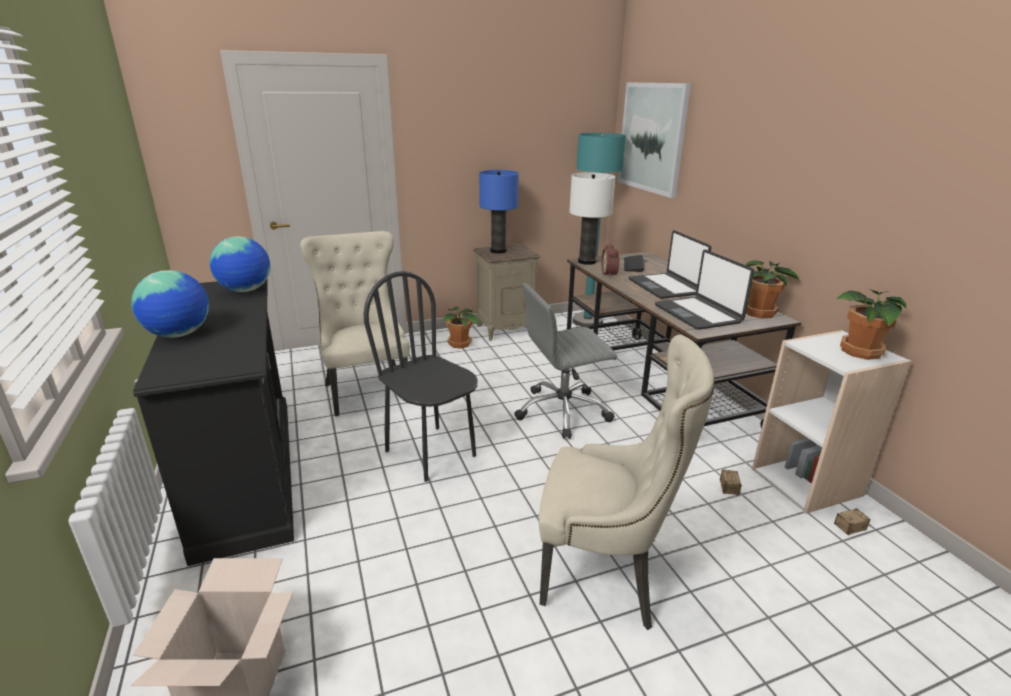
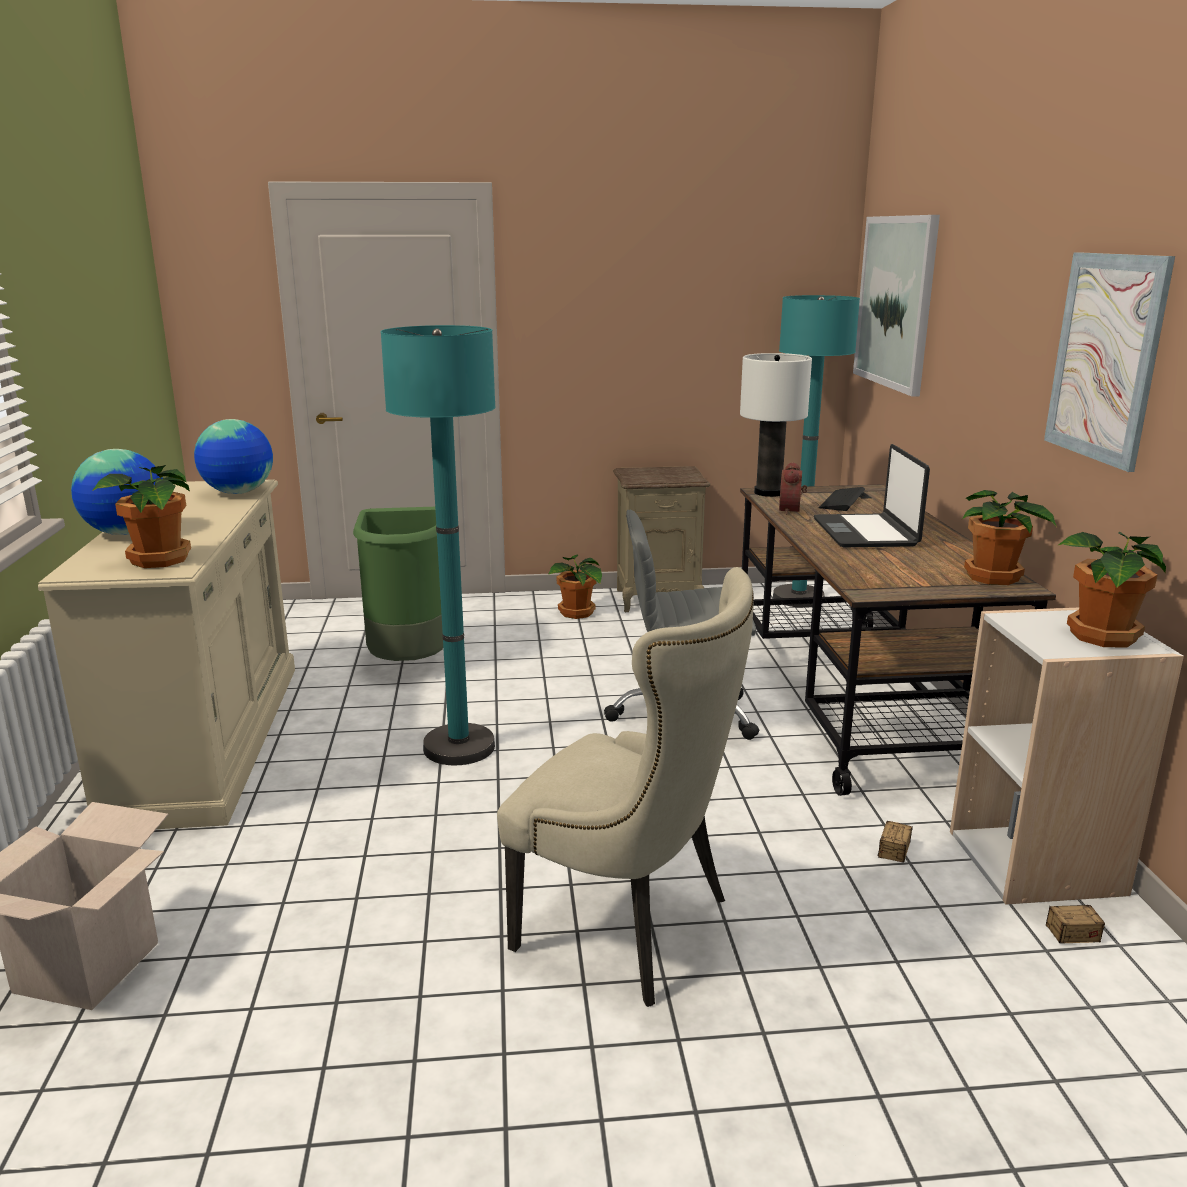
camera: 15 degrees right, 5 degrees down
black cabinet [133,279,294,566] -> beige cabinet [38,479,295,829]
beige chair [300,231,410,416] -> green trash can [353,507,443,661]
black chair [363,271,478,482] -> turquoise floor lamp [381,325,496,765]
blue table lamp [479,170,519,253] -> none
laptop [655,249,754,330] -> none
none -> potted plant [92,465,191,568]
none -> picture [1044,252,1175,472]

